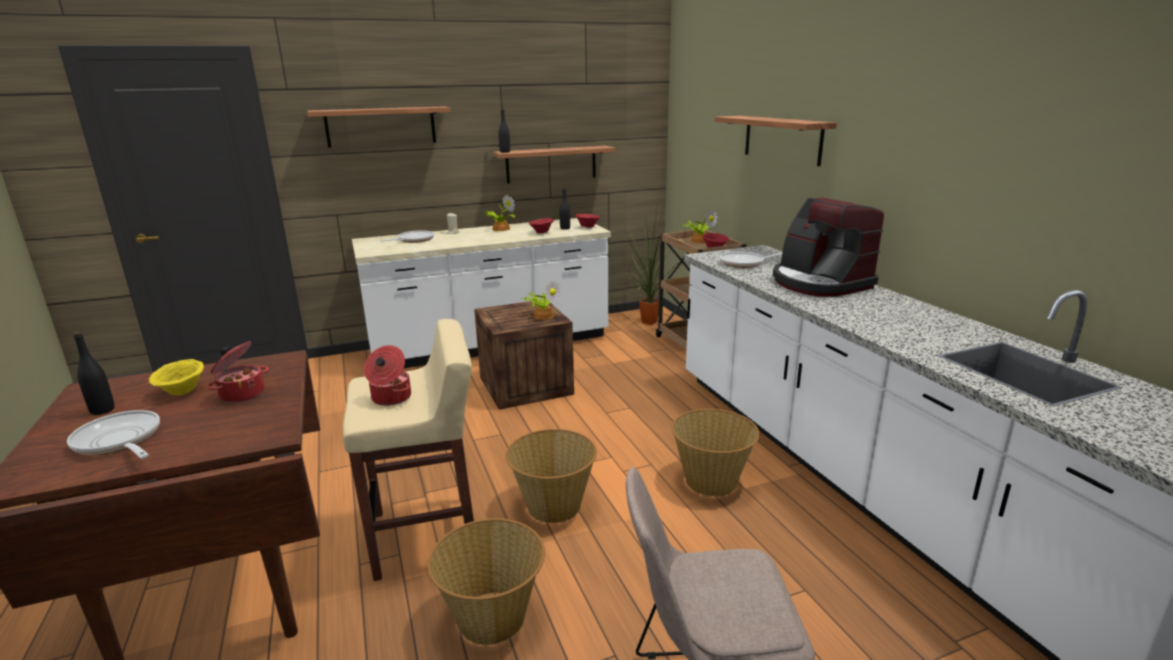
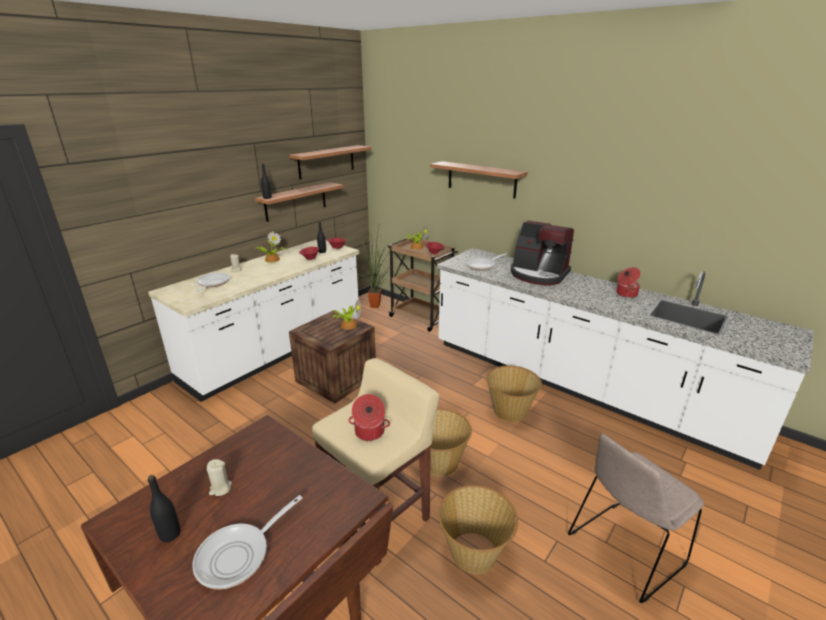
camera: 30 degrees left, 5 degrees up
frying pan [67,410,160,459] -> frying pan turned 60 degrees counterclockwise [192,495,303,589]
yellow bowl [149,359,204,395] -> beige candle [207,459,232,496]
cooking pot [206,341,269,403] -> cooking pot moved to [616,267,641,298]
shelf [307,106,451,148] -> shelf moved to [289,145,372,180]

